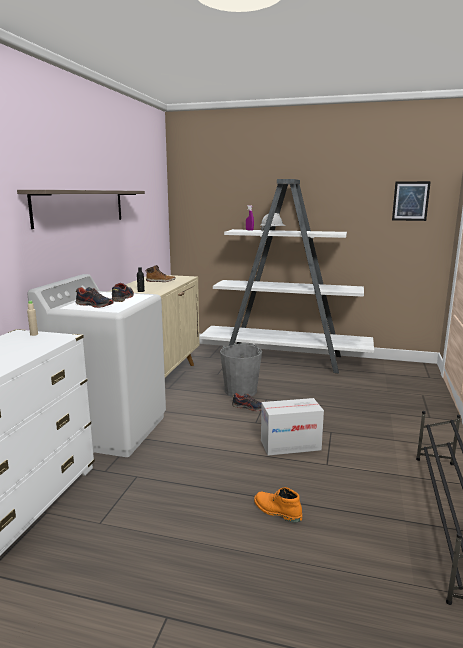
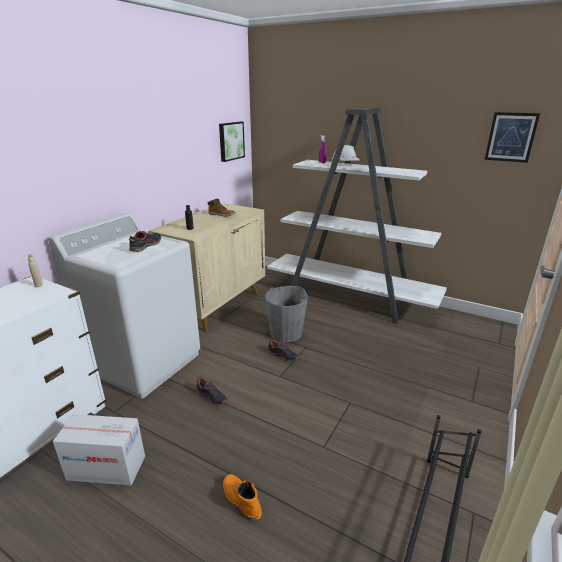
camera: 15 degrees right, 10 degrees up
shelf [17,190,145,229] -> none
shoe [76,287,114,308] -> shoe moved to [196,377,227,406]
cardboard box [261,398,324,456] -> cardboard box moved to [53,414,145,486]
none -> picture [219,122,245,162]

